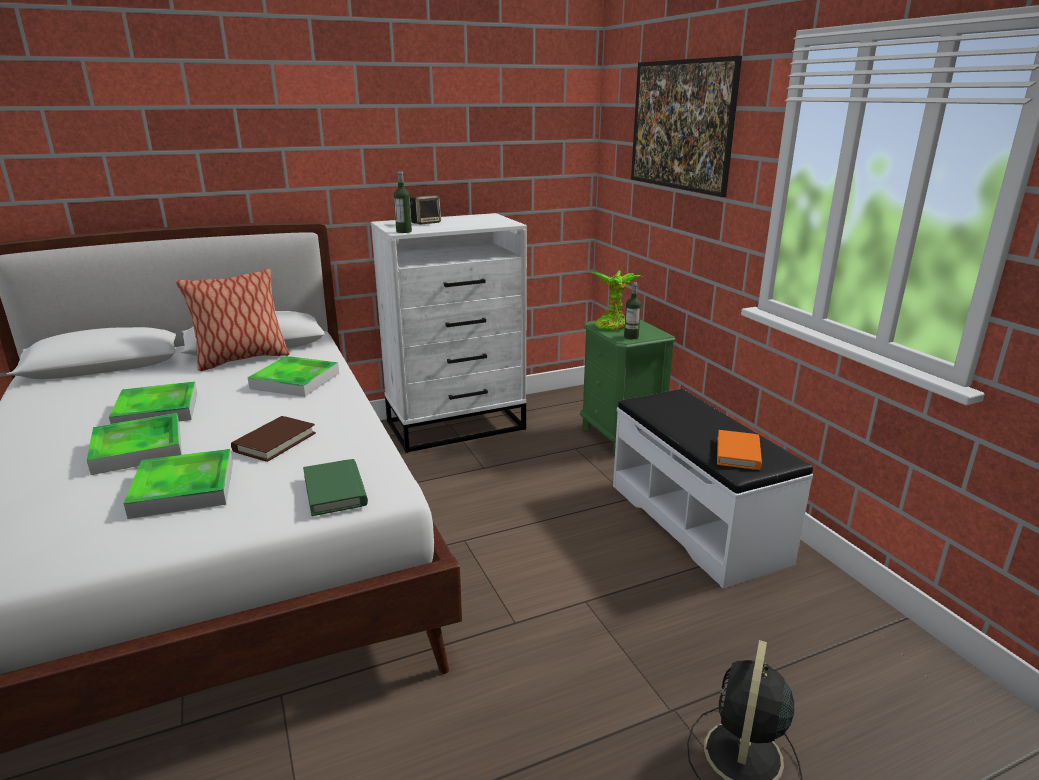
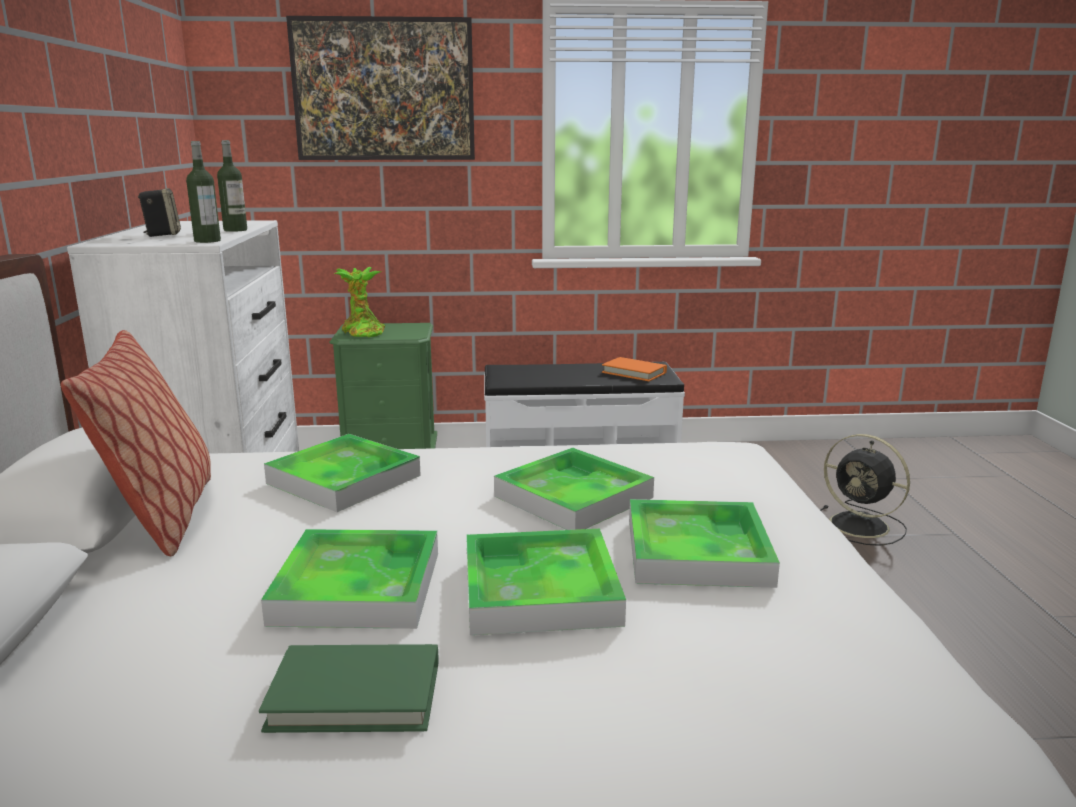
camera: 70 degrees left, 5 degrees down
brown book [231,416,316,462] -> tray [494,448,654,530]
green book [303,459,368,516] -> green book moved to [259,644,438,733]
bottle [624,282,641,339] -> bottle moved to [217,140,247,232]

